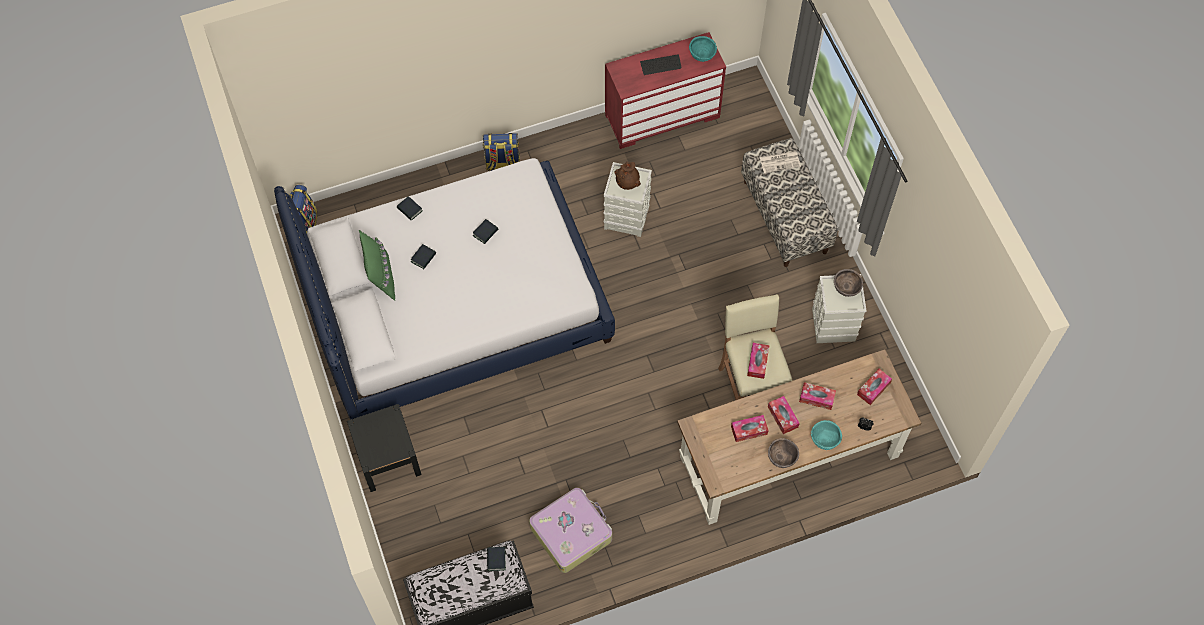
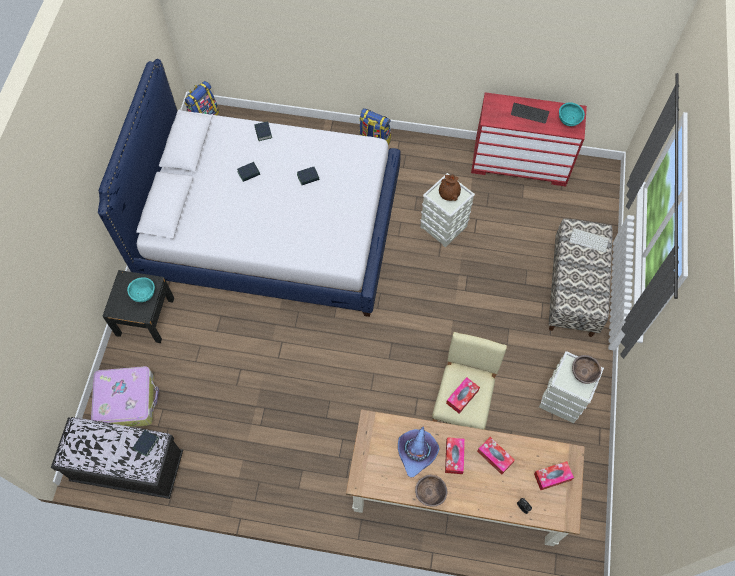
camera: 30 degrees right, 0 degrees up
green pillow [359,230,395,301] -> none
suitcase [529,488,612,573] -> suitcase moved to [91,366,159,427]
tissue box [731,415,769,442] -> purple hat [398,427,440,478]
newspaper [760,151,801,173] -> keyboard [569,228,609,253]
turquoise bowl [811,420,842,450] -> turquoise bowl moved to [127,277,155,302]

